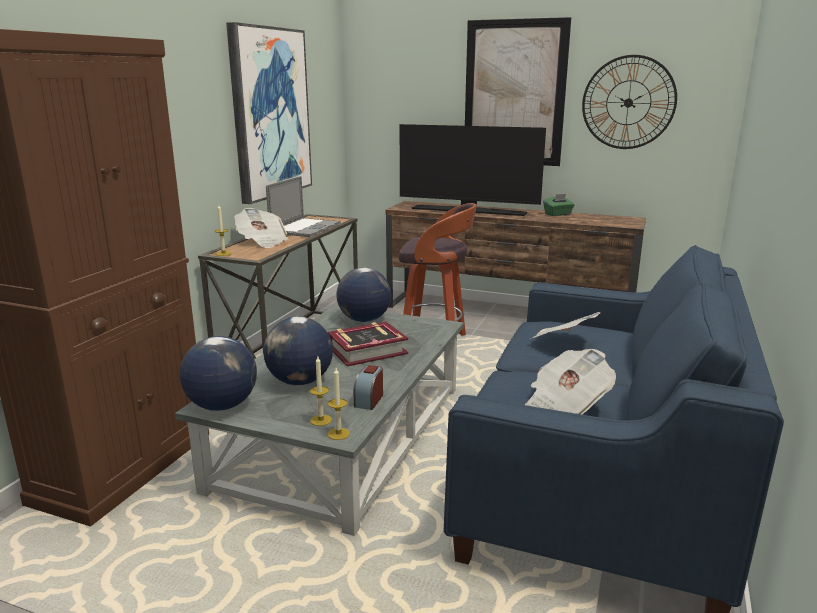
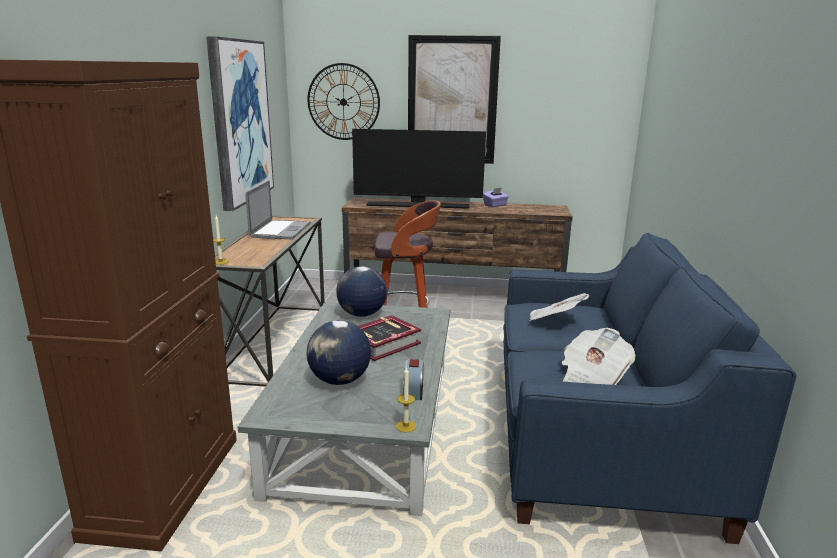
camera: 15 degrees left, 0 degrees up
globe [180,336,257,411] -> none
newspaper [234,208,288,248] -> none
candle [310,357,332,426] -> none
green tissue box [543,194,574,216] -> purple tissue box [483,188,509,207]
wall clock [582,55,677,149] -> wall clock moved to [308,63,380,140]

